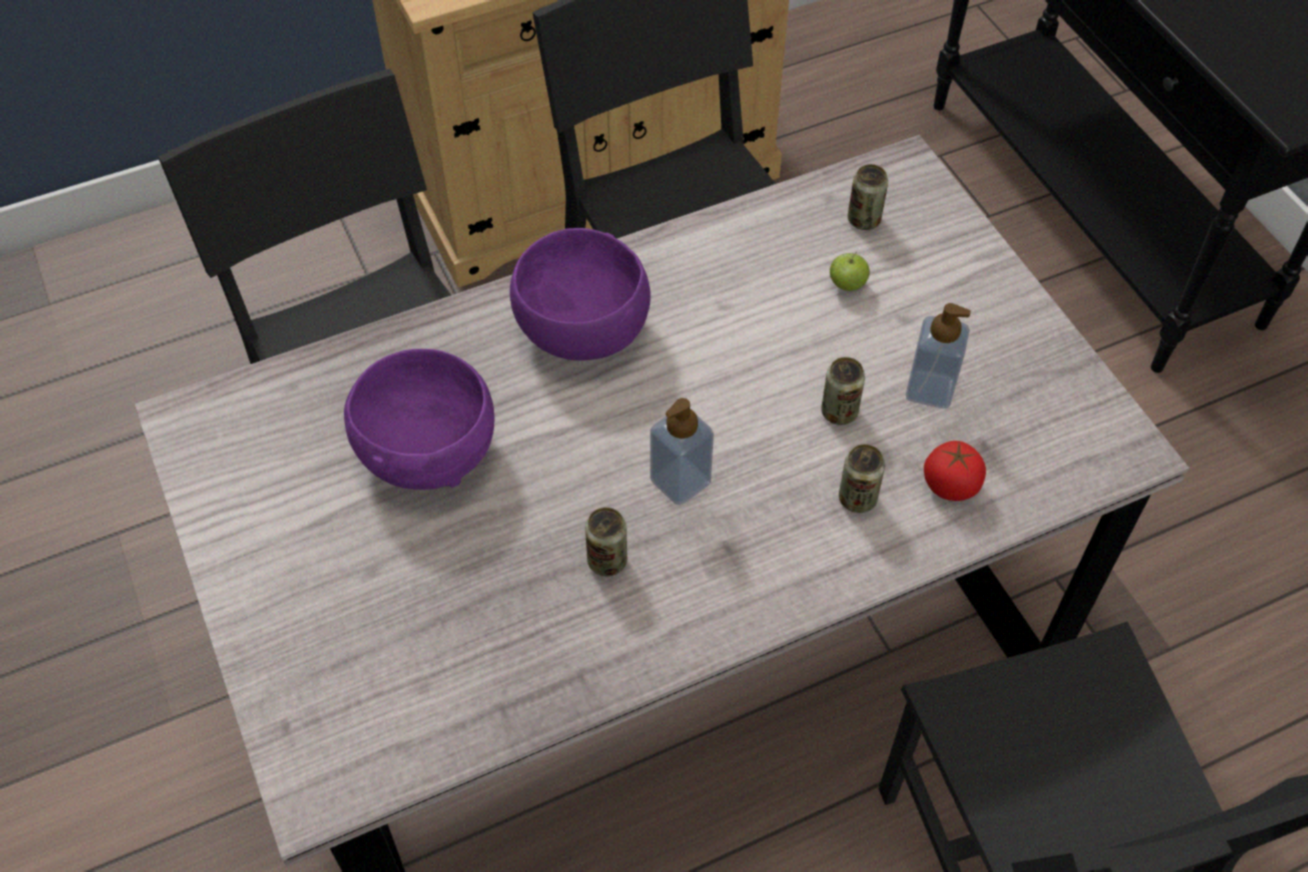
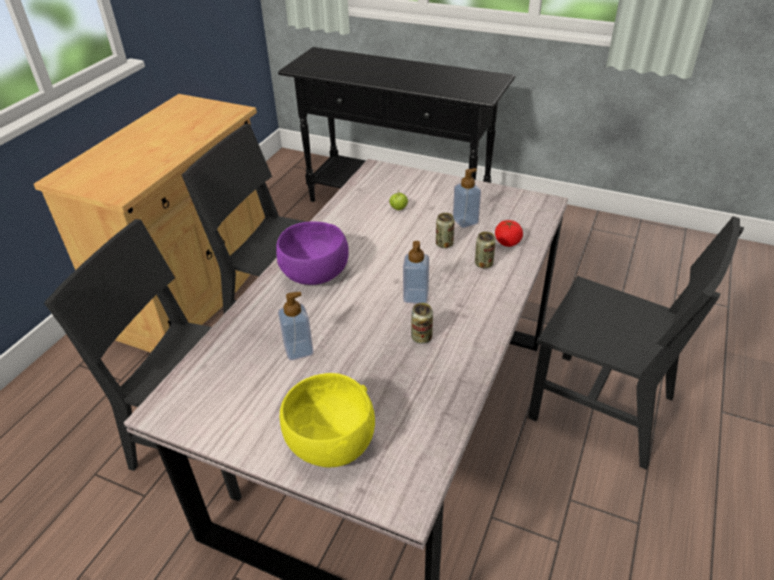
camera: 40 degrees left, 15 degrees down
purple bowl [344,349,494,490] -> soap dispenser [278,292,314,360]
can [848,164,888,230] -> none
none -> yellow bowl [280,373,375,467]

